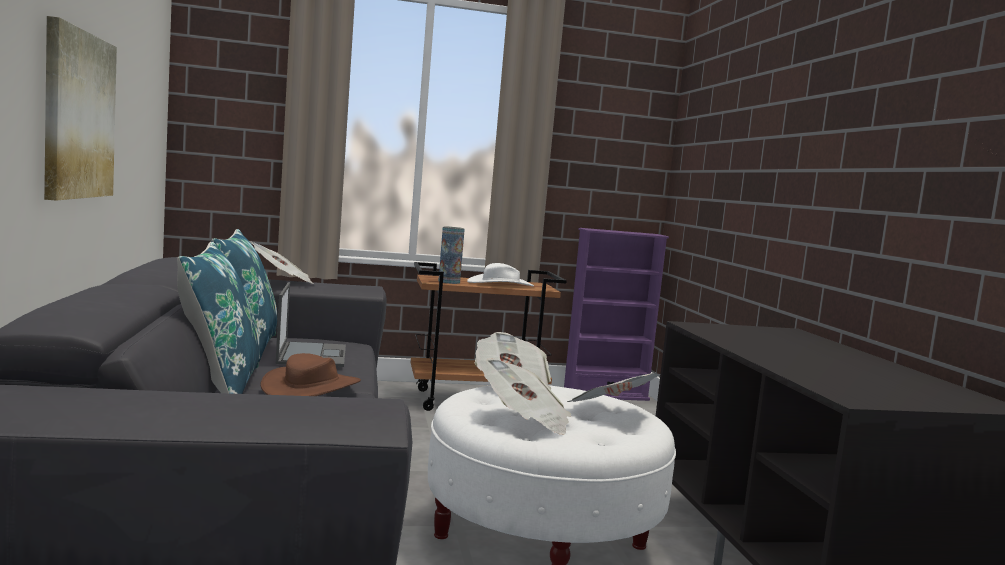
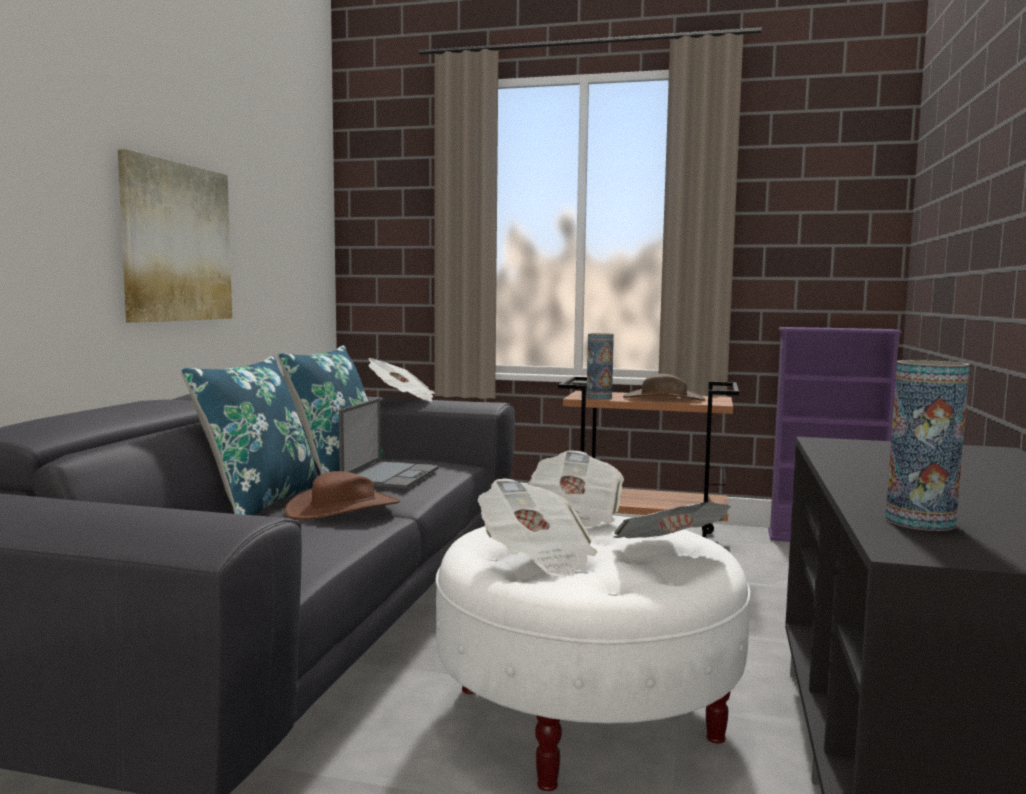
camera: 25 degrees right, 0 degrees up
white hat [467,263,534,286] -> brown hat [623,374,705,401]
none -> vase [886,360,970,531]

